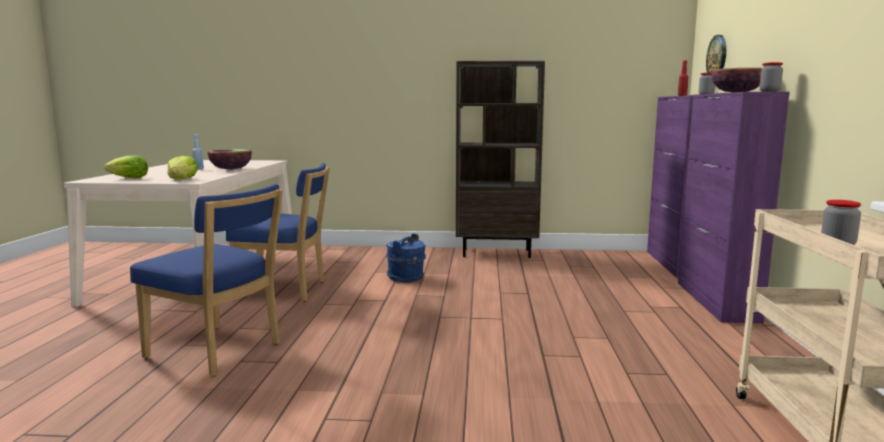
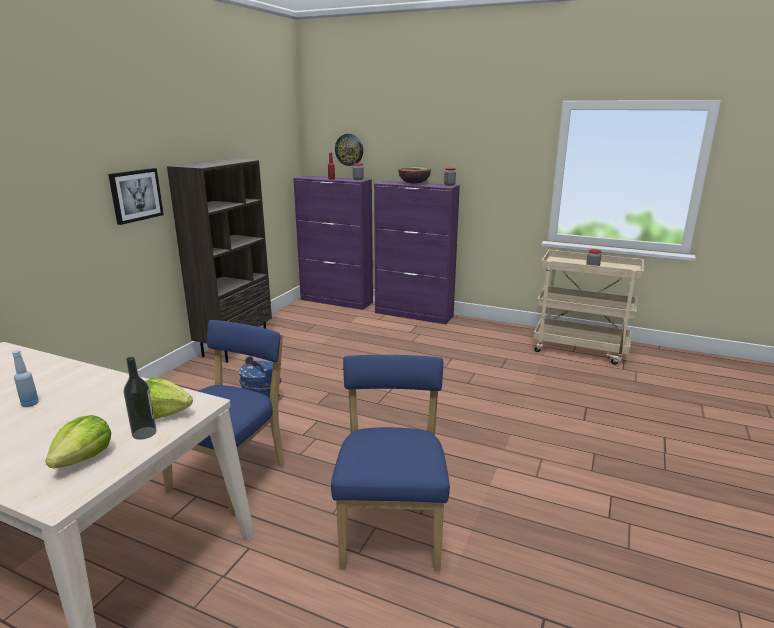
camera: 70 degrees left, 10 degrees up
blue chair [130,184,283,376] -> blue chair turned 45 degrees counterclockwise [331,355,450,572]
bowl [207,149,252,169] -> none
none -> picture [108,168,164,225]
none -> bottle [124,357,156,440]

